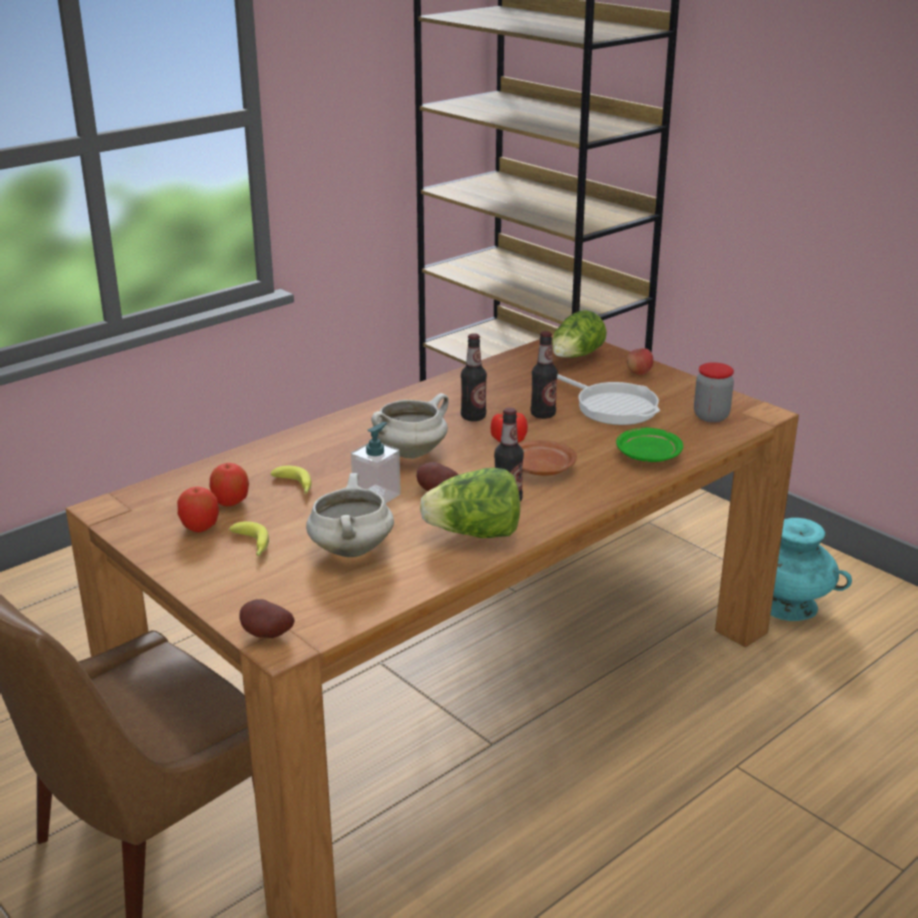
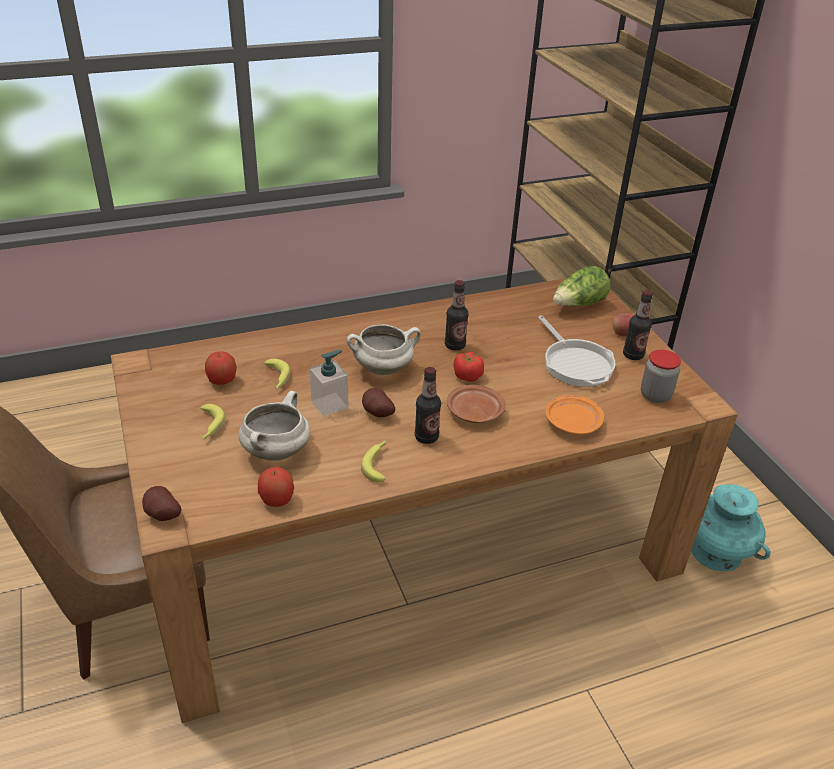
camera: 20 degrees right, 10 degrees up
apple [177,487,219,532] -> apple moved to [258,467,294,507]
lettuce [420,468,520,538] -> banana [361,440,386,483]
bottle [531,331,558,419] -> bottle moved to [623,290,653,360]
green plate [616,428,683,462] -> orange plate [546,395,604,435]

